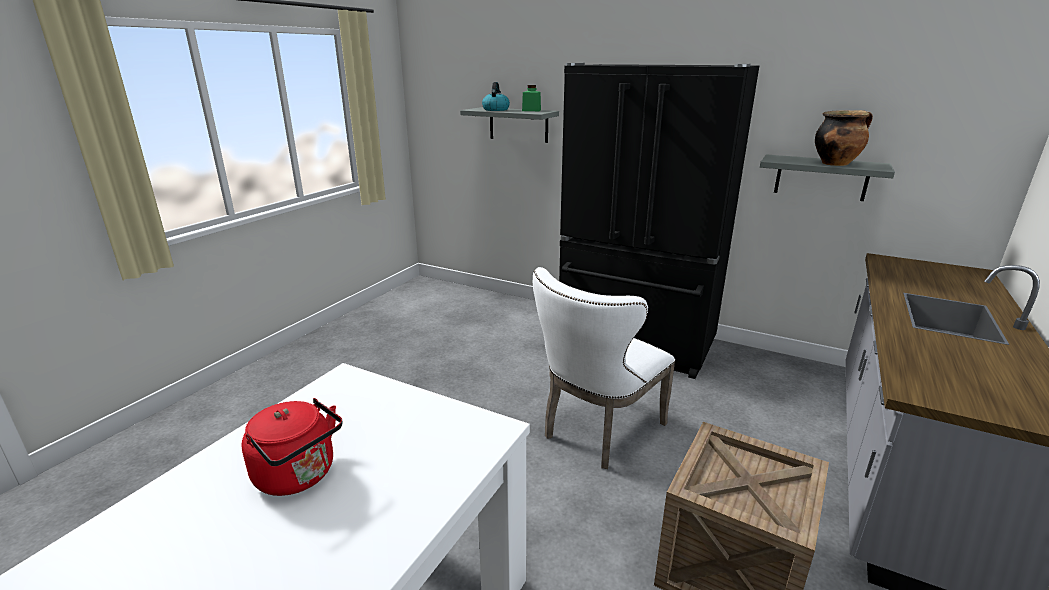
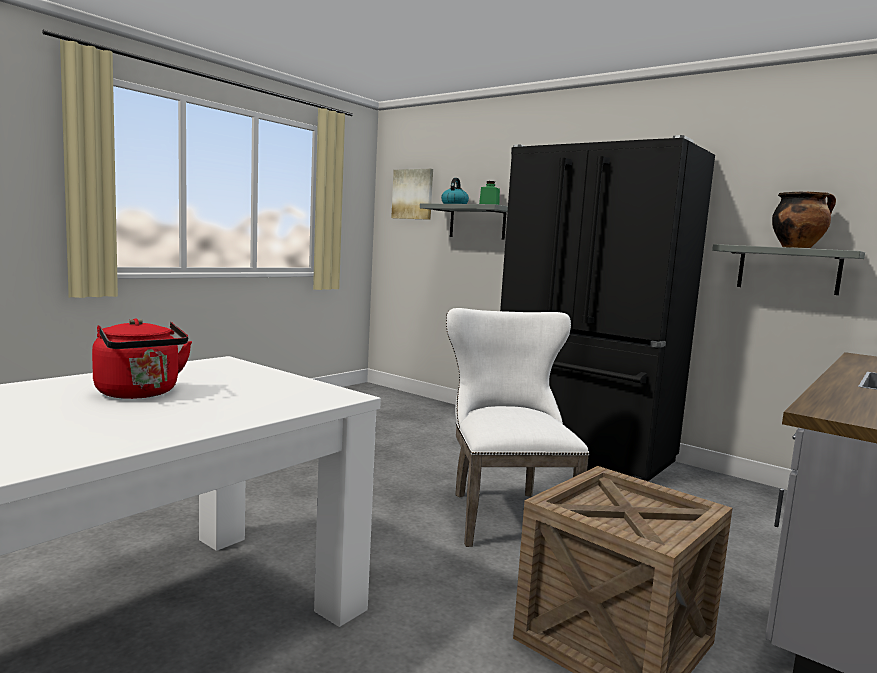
camera: 10 degrees right, 15 degrees down
white chair [533,267,676,469] -> white chair turned 120 degrees clockwise [446,308,589,547]
none -> picture [391,169,433,220]

